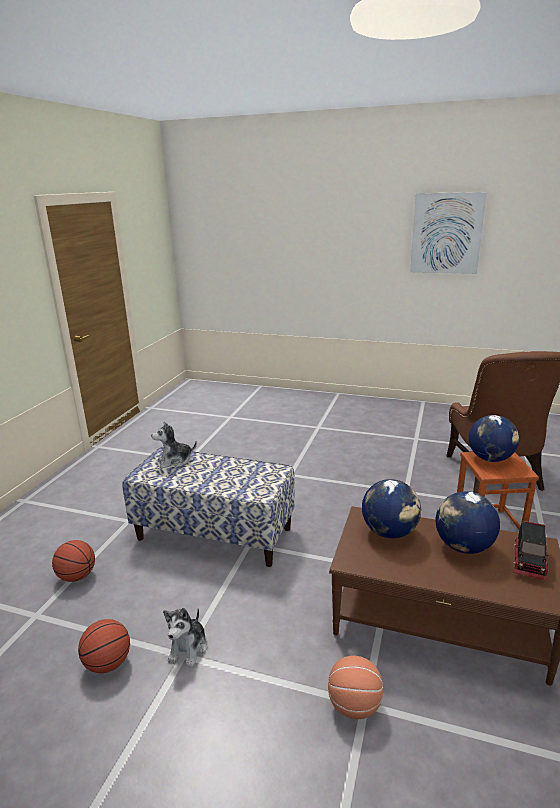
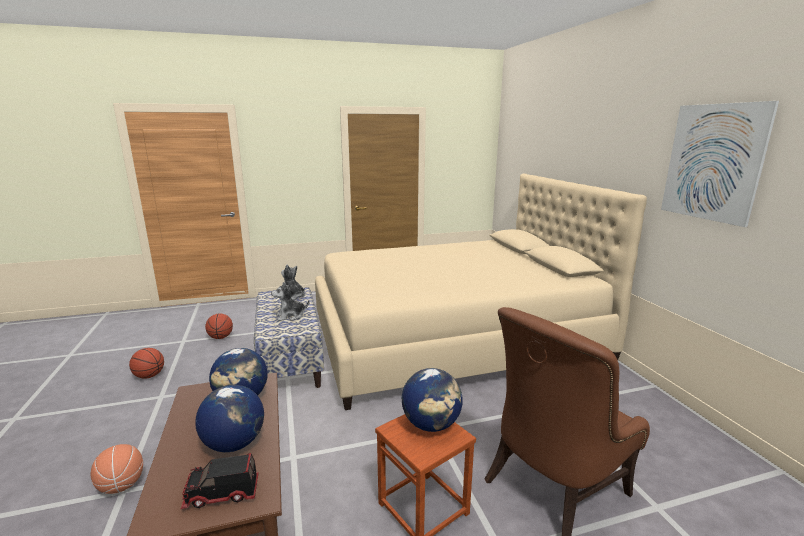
camera: 55 degrees right, 5 degrees down
plush toy [163,608,207,667] -> plush toy moved to [271,282,310,321]
none -> beige bed [315,174,647,410]

